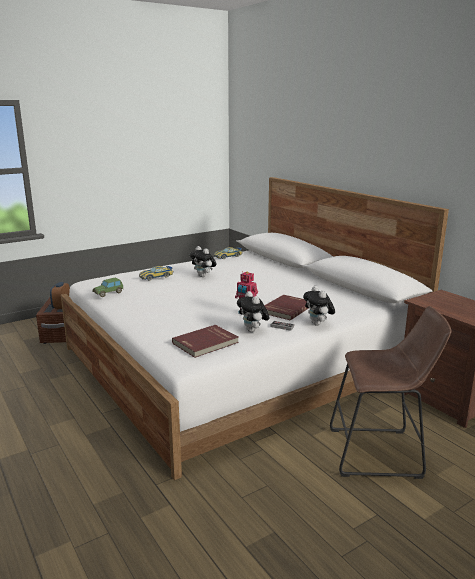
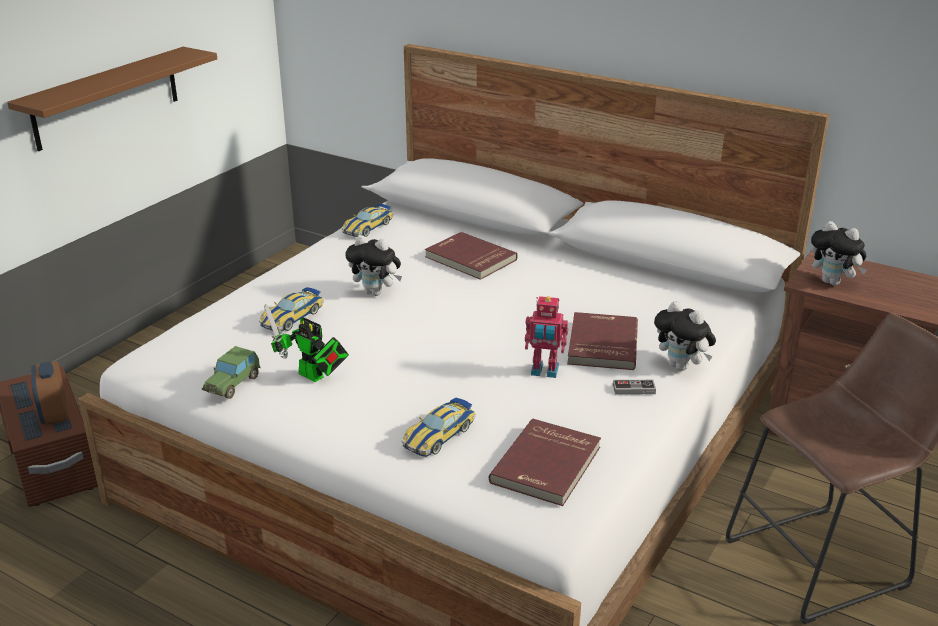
camera: 25 degrees left, 10 degrees up
plush toy [237,291,270,332] -> plush toy moved to [811,221,867,286]
none -> brown shelf [7,47,217,151]
none -> toy robot [265,304,349,382]
none -> toy car [402,398,475,457]
none -> red book [425,232,518,280]

